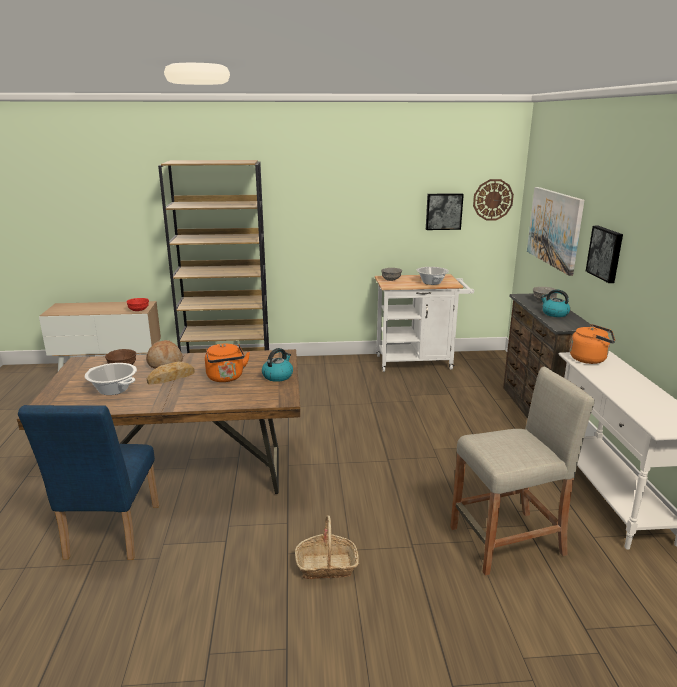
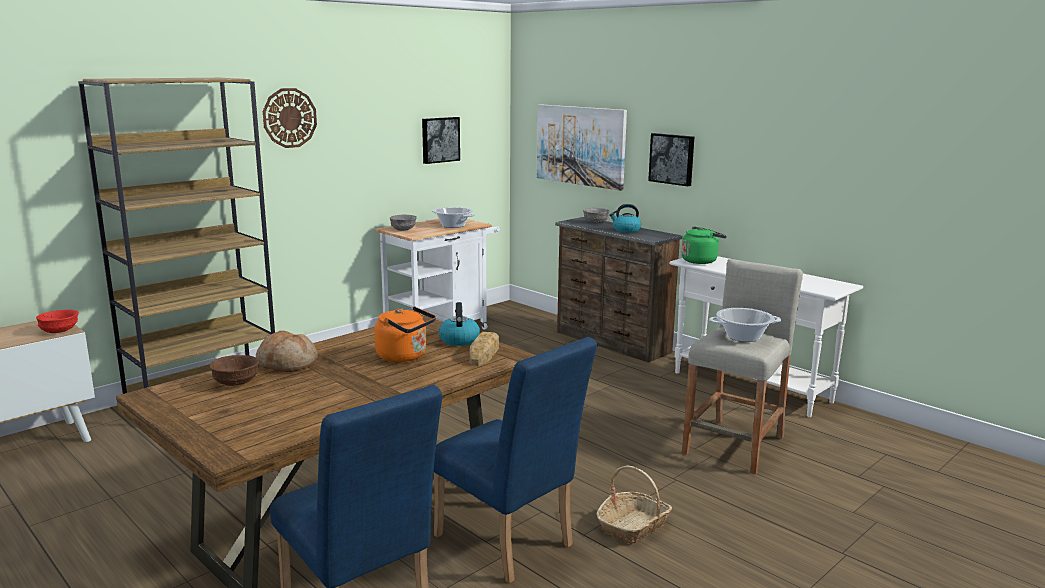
camera: 40 degrees left, 5 degrees down
cooking pot [85,363,137,395] -> cooking pot moved to [709,308,781,342]
bread [147,361,195,384] -> bread moved to [470,332,499,366]
wall clock [473,179,514,221] -> wall clock moved to [263,88,317,148]
orange kettle [570,324,615,364] -> green kettle [682,226,727,264]
none -> blue chair [434,337,597,584]

